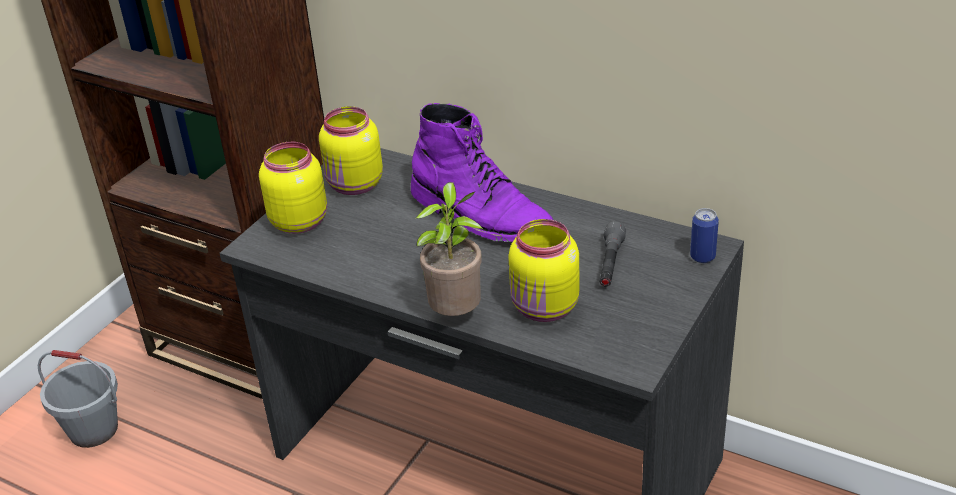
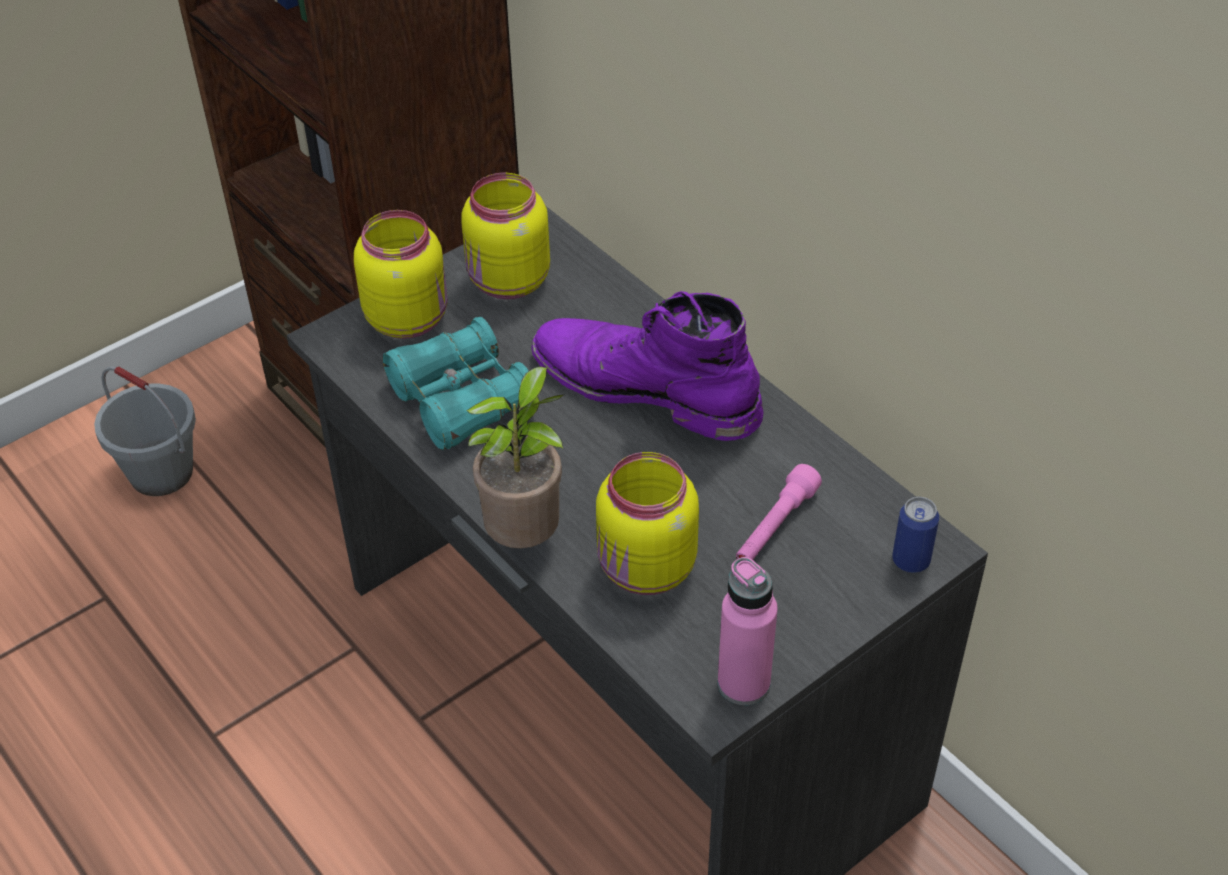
camera: 20 degrees right, 10 degrees up
purple boot [411,103,553,242] -> purple boot turned 150 degrees clockwise [531,291,763,441]
grey flashlight [600,221,626,286] -> pink flashlight [736,464,822,560]
none -> turquoise binoculars [383,317,539,450]
none -> pink bottle [718,557,778,705]

